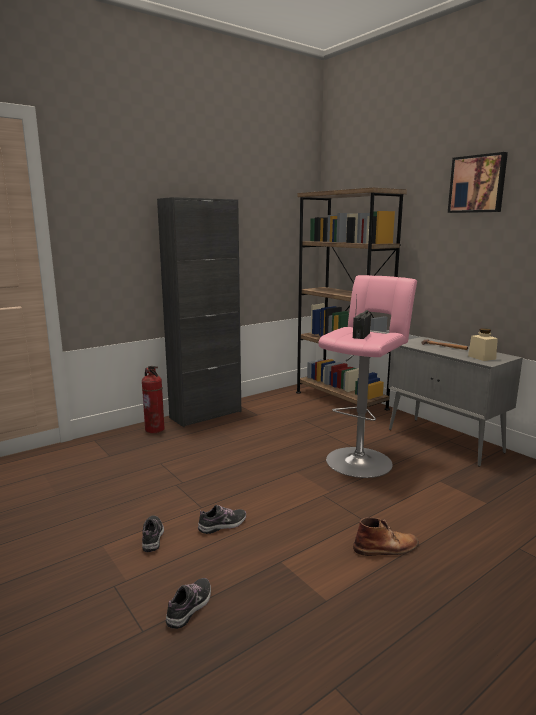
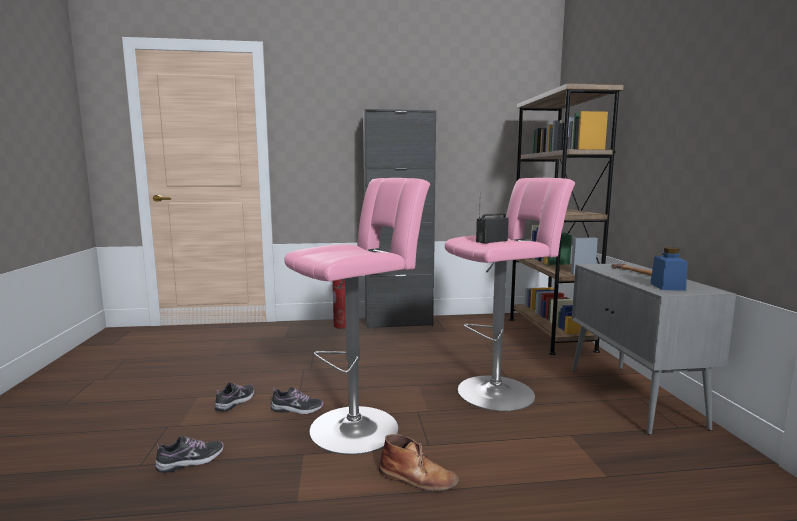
camera: 30 degrees right, 5 degrees down
picture [448,152,508,213] -> none
beige jar [468,328,498,361] -> blue jar [650,247,688,291]
none -> pink stool [284,178,430,455]

